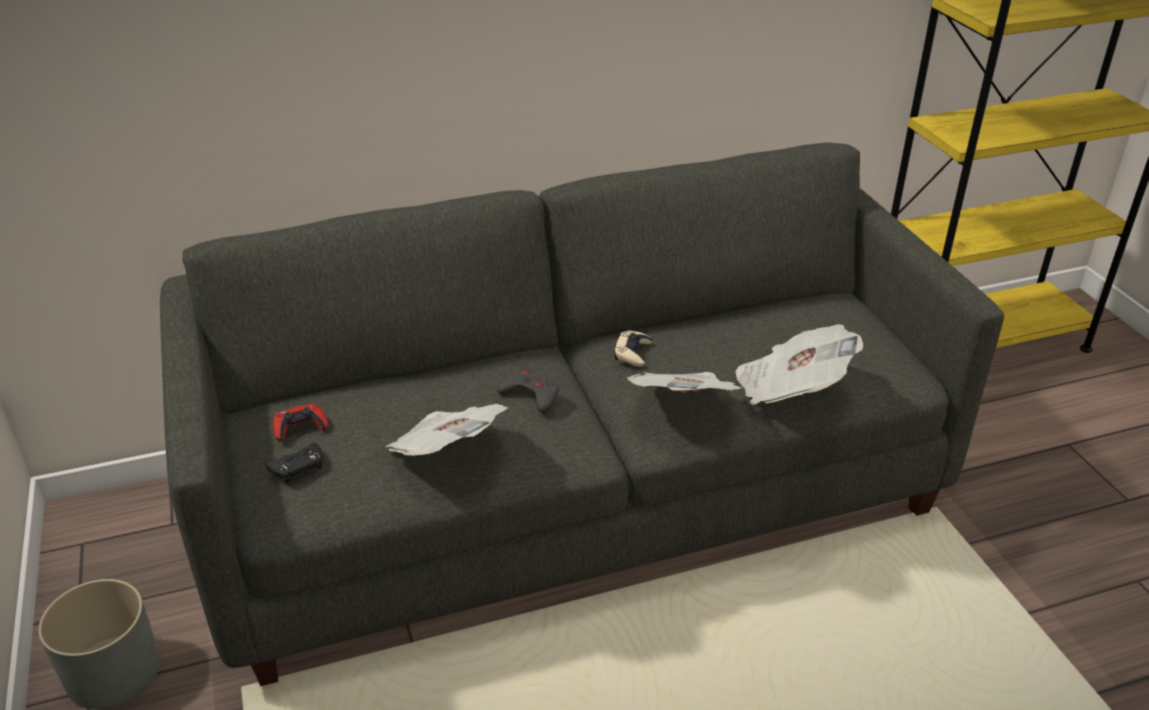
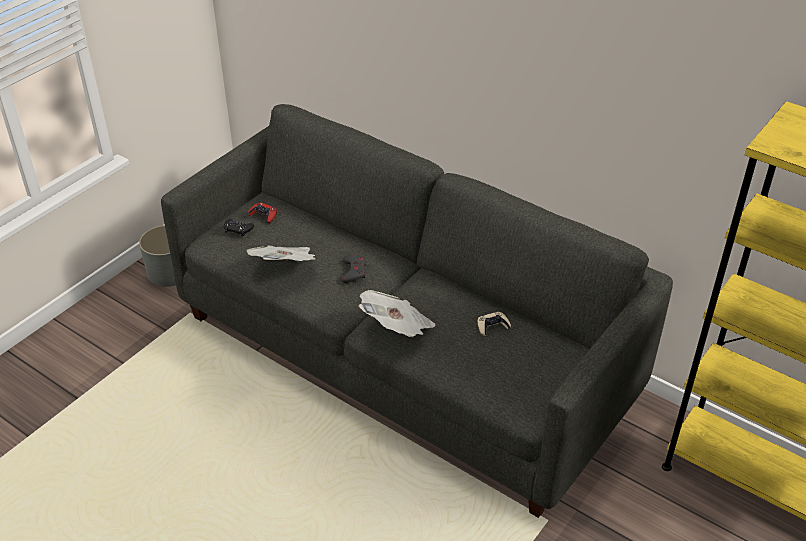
camera: 55 degrees right, 5 degrees up
beige game controller [614,330,652,367] -> beige game controller moved to [478,312,511,336]
newspaper [735,324,863,405] -> none

